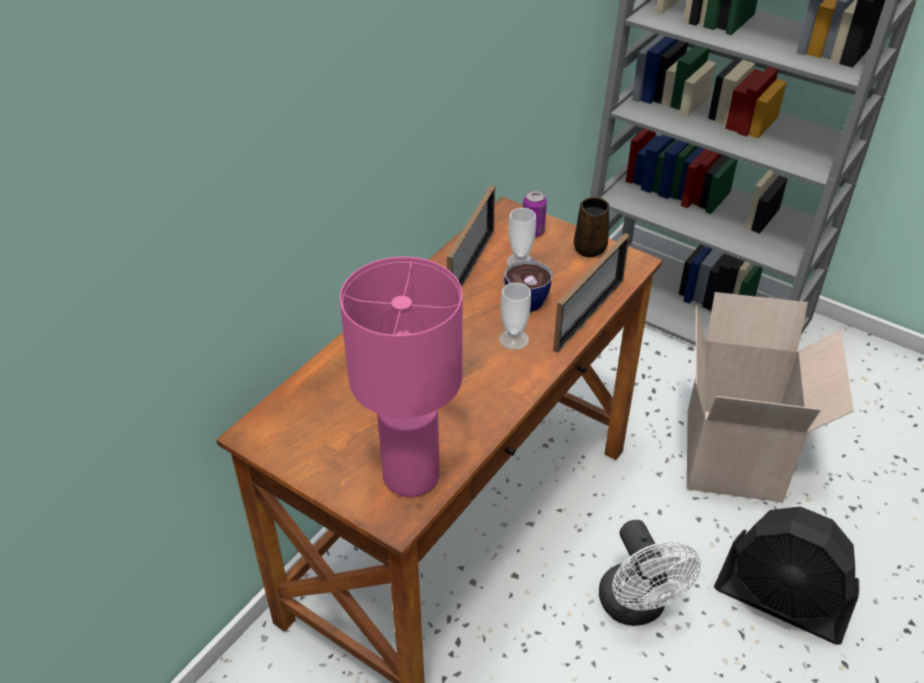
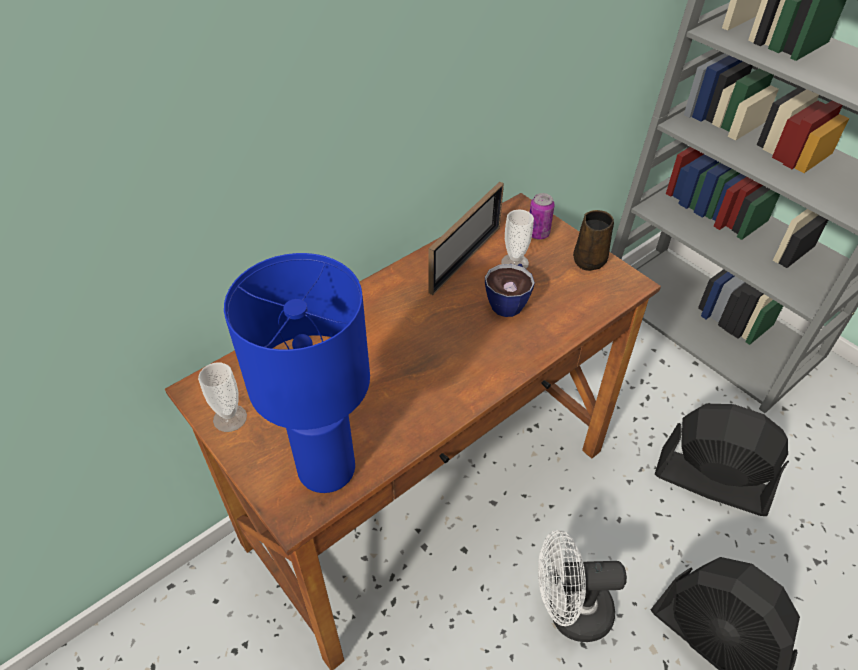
camera: 15 degrees right, 5 degrees up
pink table lamp [340,257,463,497] -> blue table lamp [224,253,370,493]
cup [499,282,531,350] -> cup moved to [198,362,247,432]
picture frame [553,233,630,353] -> none
white fan [599,520,701,626] -> white fan turned 90 degrees clockwise [538,530,627,642]
cardboard box [687,292,854,503] -> black fan [655,404,789,516]

